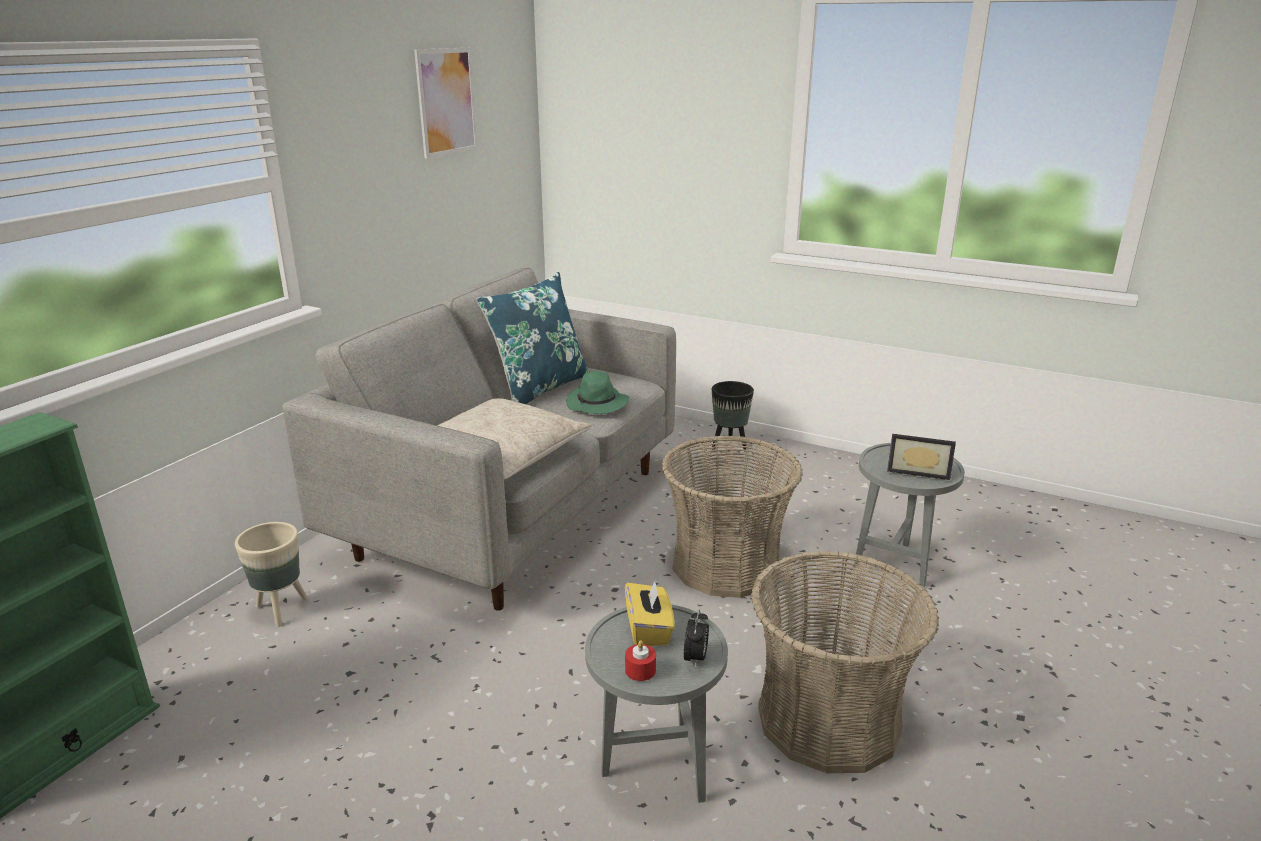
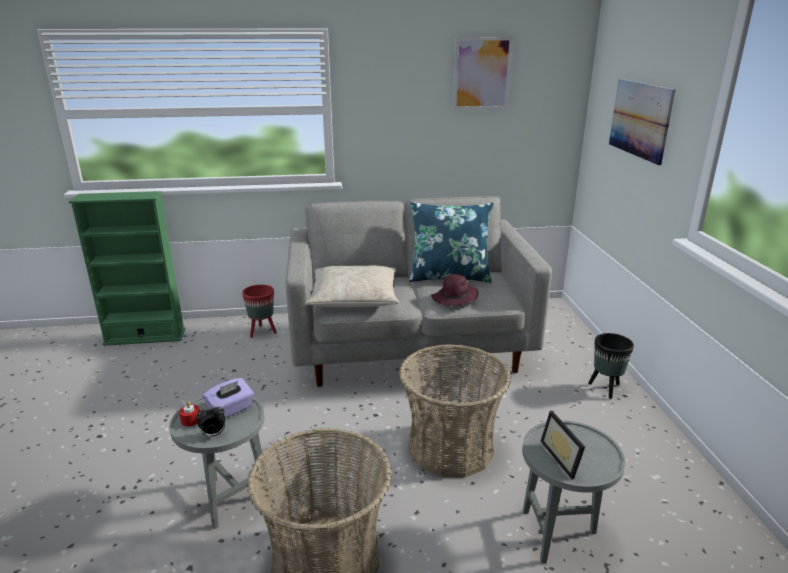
camera: 55 degrees right, 0 degrees up
beige planter [235,522,308,627] -> red planter [242,285,277,338]
green hat [566,371,629,414] -> purple hat [431,274,479,306]
yellow tissue box [625,578,675,646] -> purple tissue box [203,378,254,418]
none -> picture [609,79,676,165]

